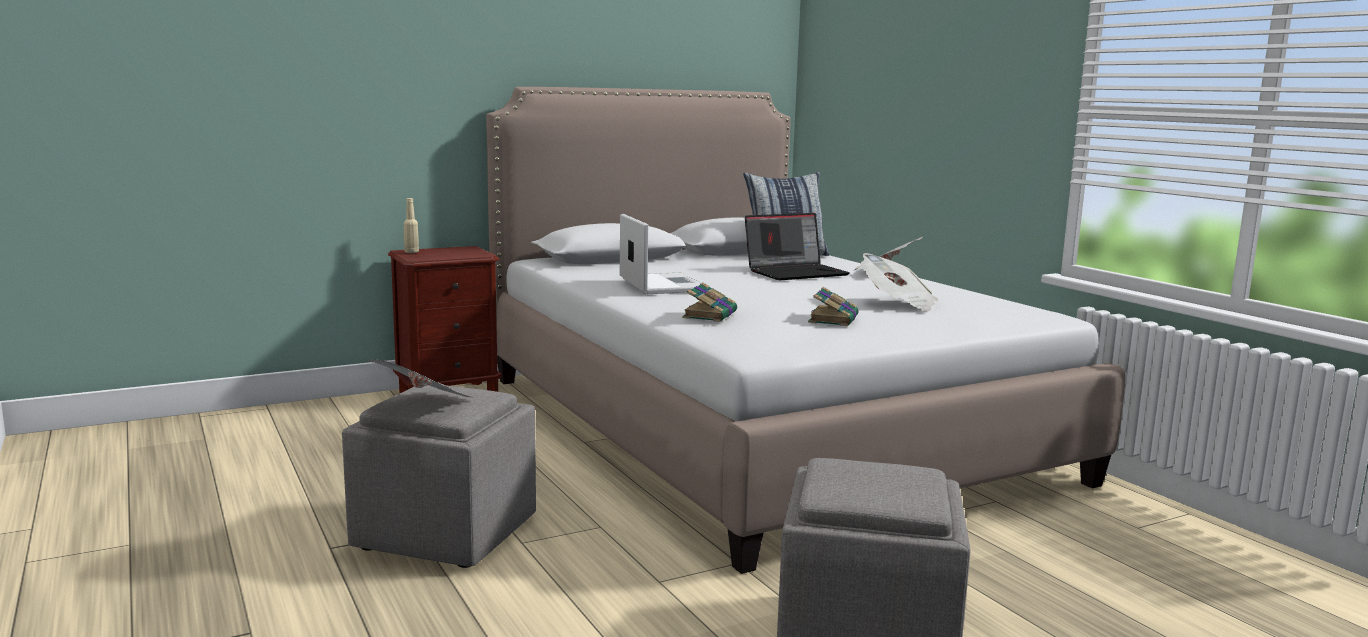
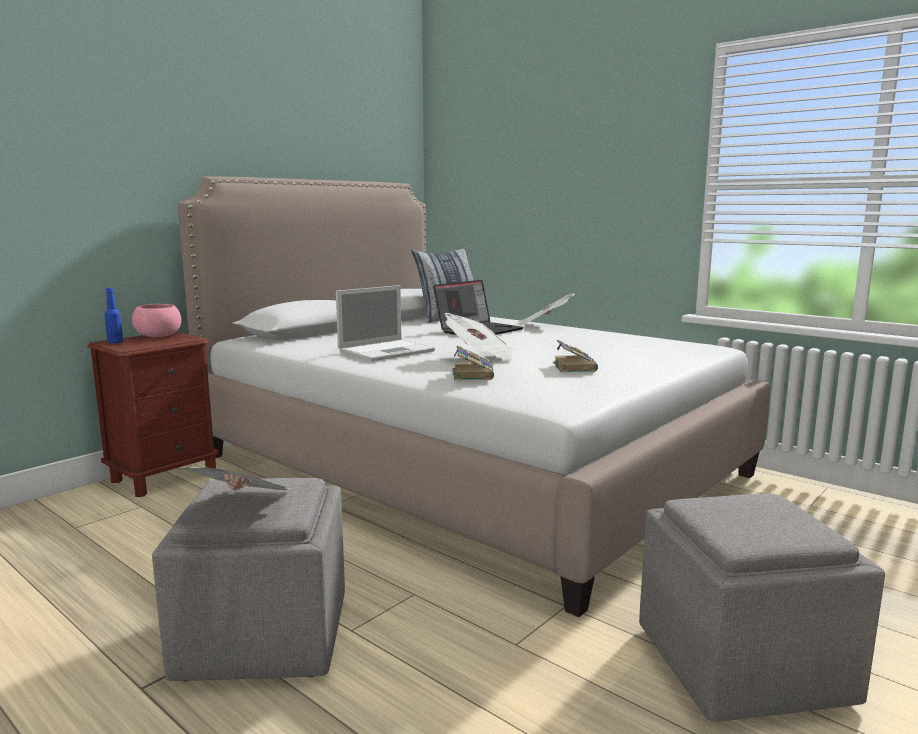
camera: 20 degrees left, 0 degrees up
beige bottle [403,198,419,253] -> blue bottle [105,288,123,343]
laptop [620,214,701,294] -> laptop turned 90 degrees clockwise [336,285,435,362]
newspaper [860,253,938,312] -> newspaper moved to [445,313,513,361]
none -> pink bowl [132,304,181,337]

